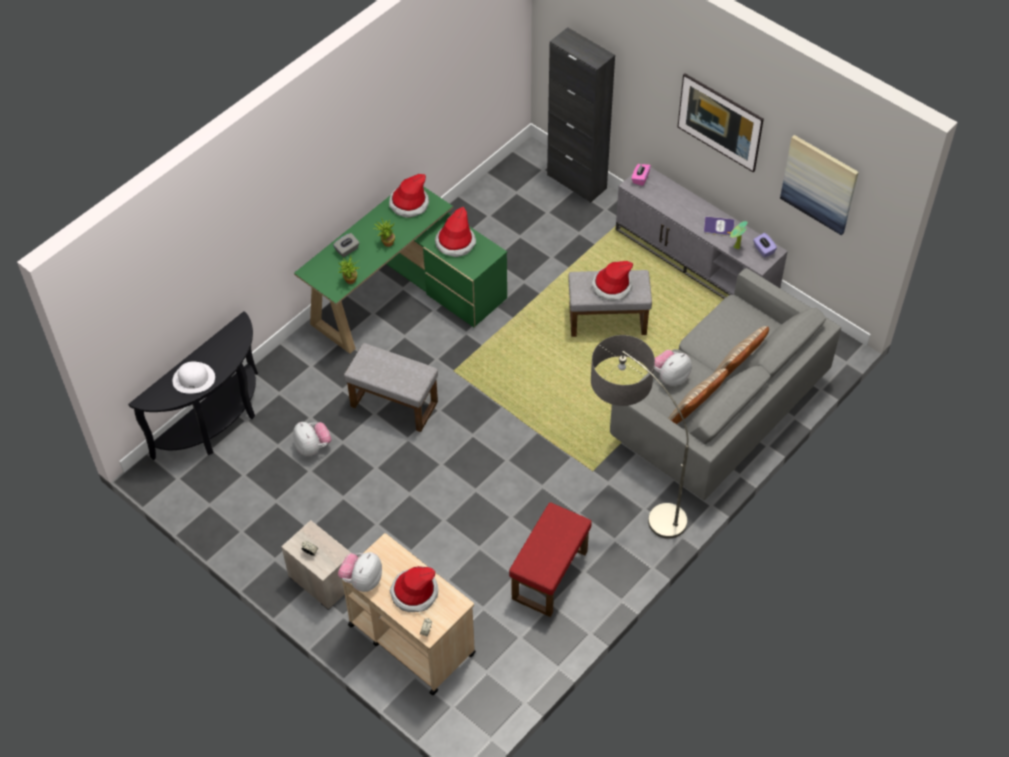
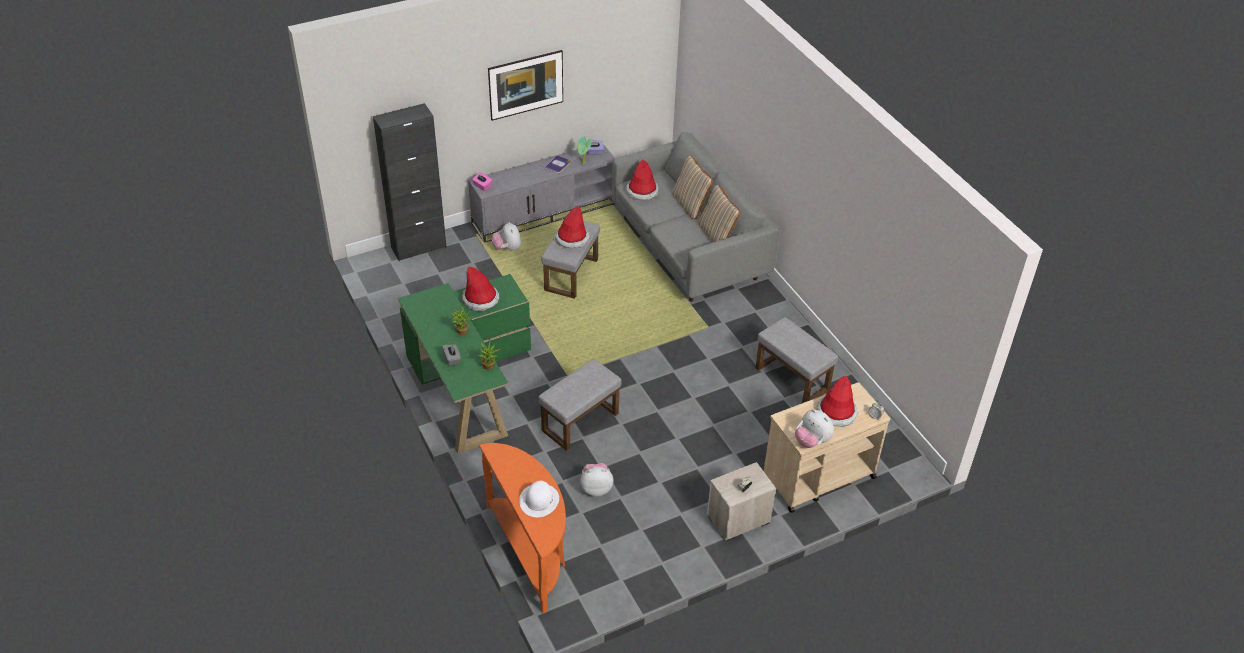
camera: 70 degrees left, 10 degrees down
black console table [128,311,258,460] -> orange console table [479,443,566,613]
hat [389,174,429,218] -> hat moved to [626,159,659,200]
red ottoman [509,503,592,617] -> grey ottoman [755,317,838,403]
floor lamp [591,335,689,539] -> none
plush toy [654,350,692,386] -> plush toy moved to [492,222,521,251]
picture [780,135,859,235] -> none

